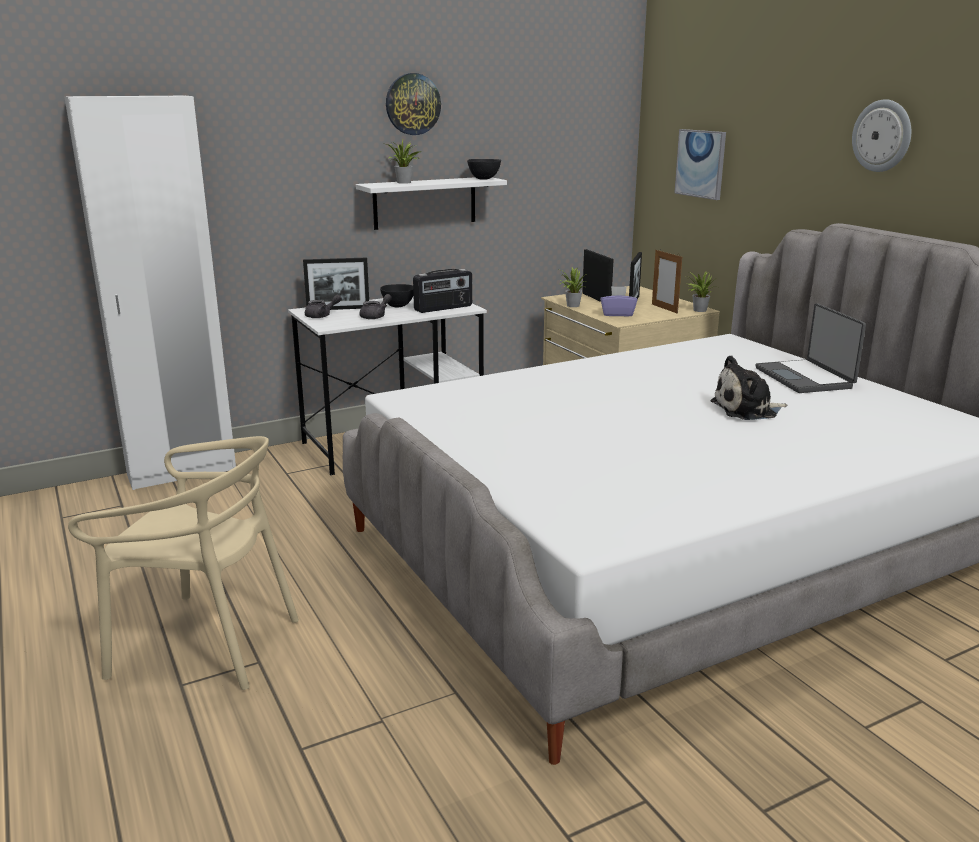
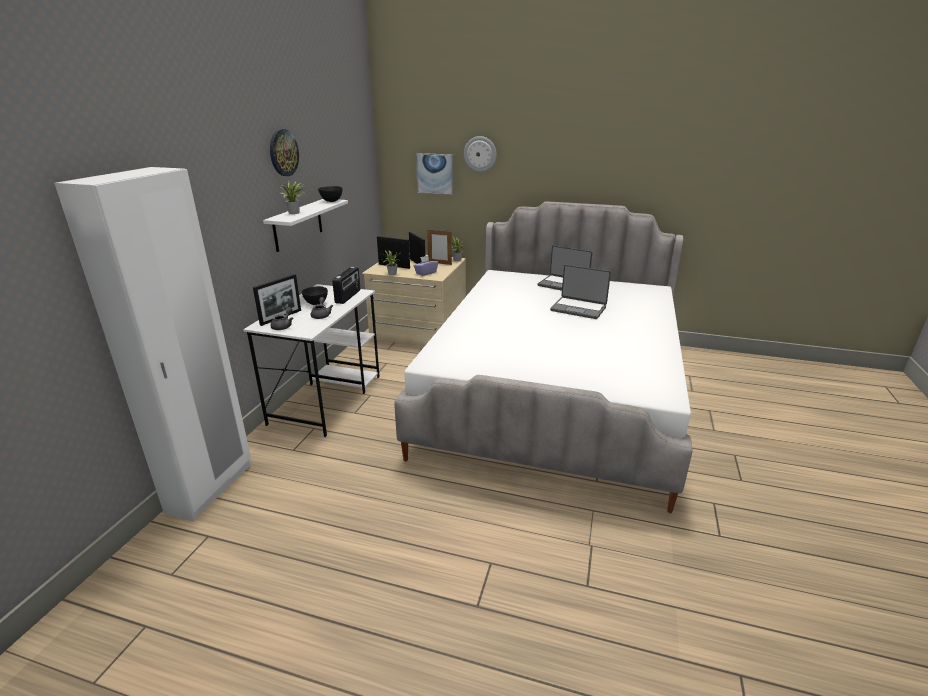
camera: 45 degrees left, 5 degrees up
beige chair [68,436,299,690] -> none
plush toy [710,355,788,420] -> laptop [550,265,611,319]
wall clock [852,99,911,172] -> wall clock moved to [464,136,497,172]

